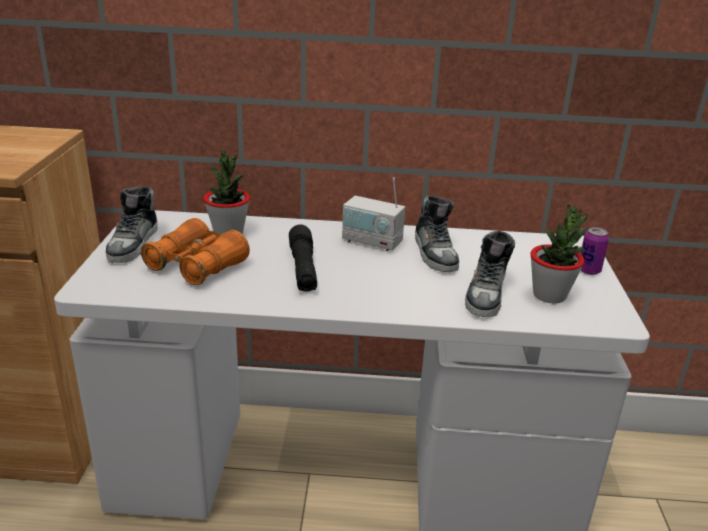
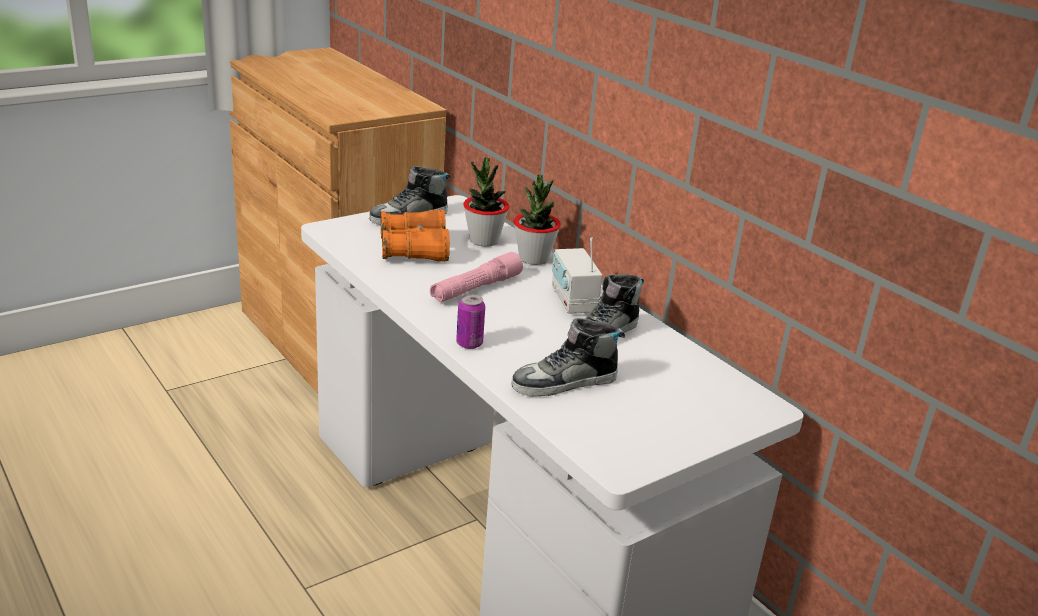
camera: 50 degrees right, 0 degrees up
black flashlight [289,224,317,292] -> pink flashlight [430,252,523,302]
potted plant [530,204,588,304] -> potted plant moved to [514,175,561,265]
can [580,227,609,275] -> can moved to [456,294,485,349]

